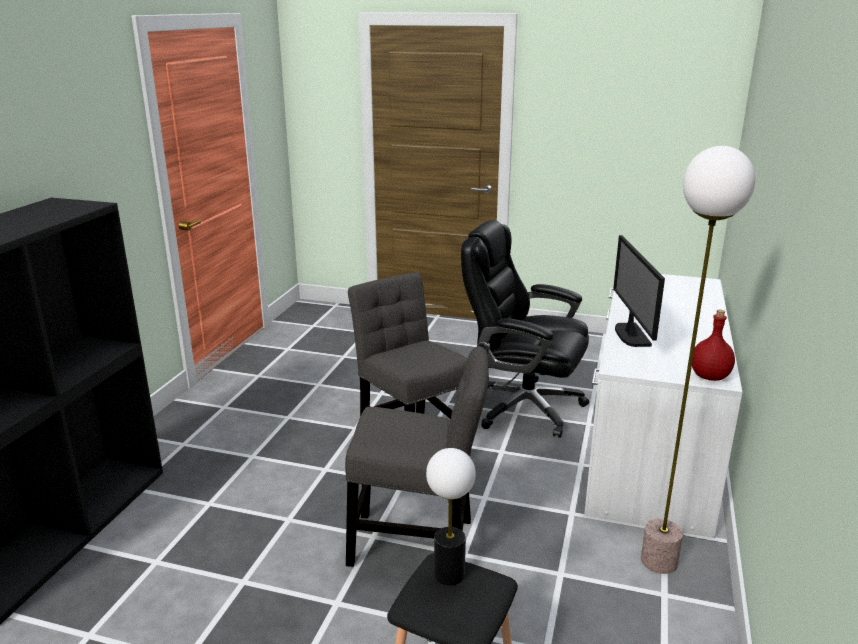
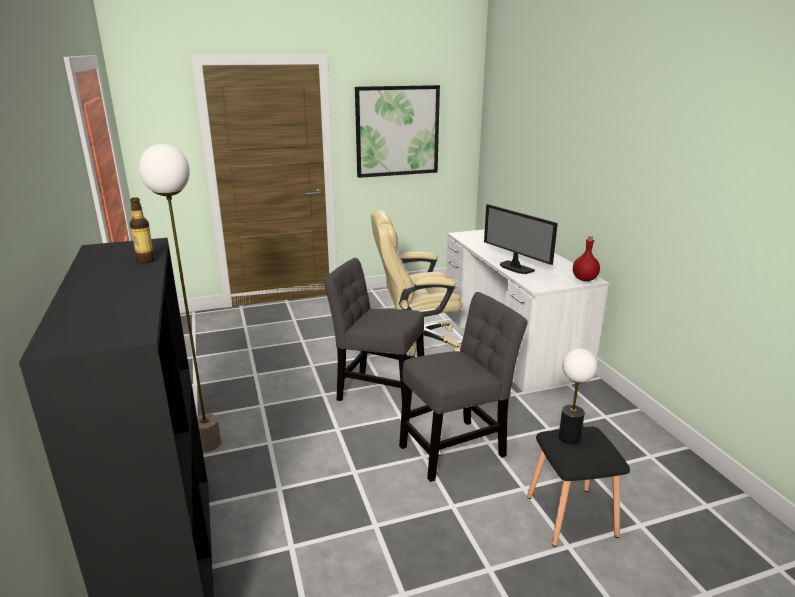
camera: 35 degrees left, 0 degrees up
black office chair [461,220,589,438] -> beige office chair [371,210,462,357]
floor lamp [641,146,755,574] -> floor lamp moved to [139,144,221,452]
none -> bottle [130,198,155,263]
none -> picture [355,85,440,178]

